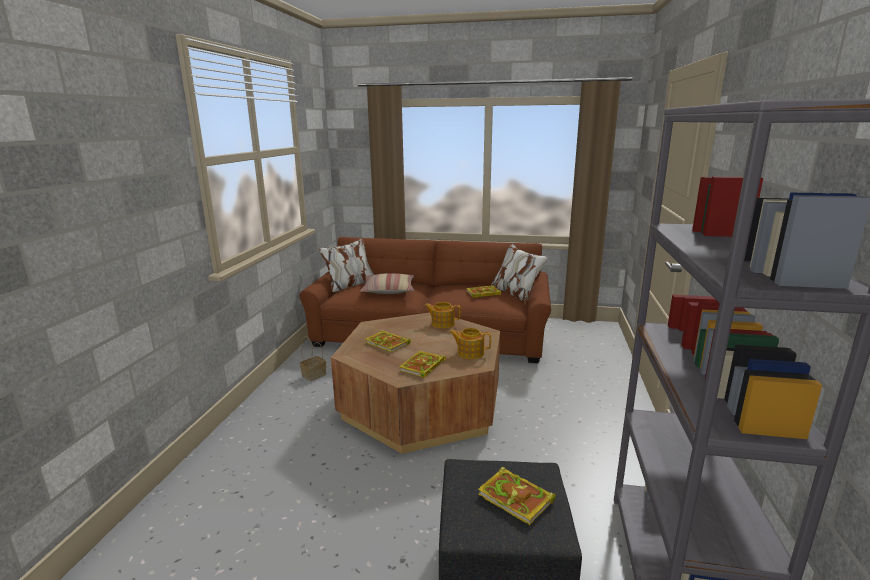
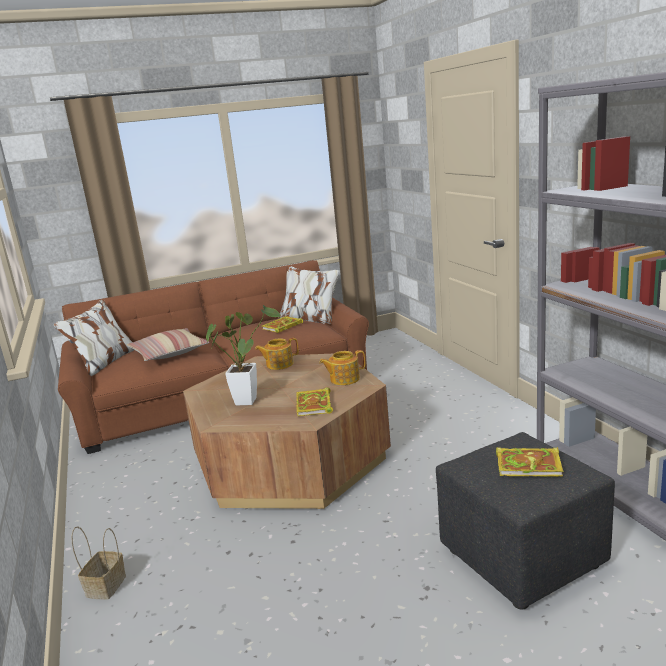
camera: 30 degrees left, 0 degrees up
basket [300,337,326,381] -> basket moved to [71,526,126,599]
book [365,330,411,352] -> potted plant [206,305,281,406]

